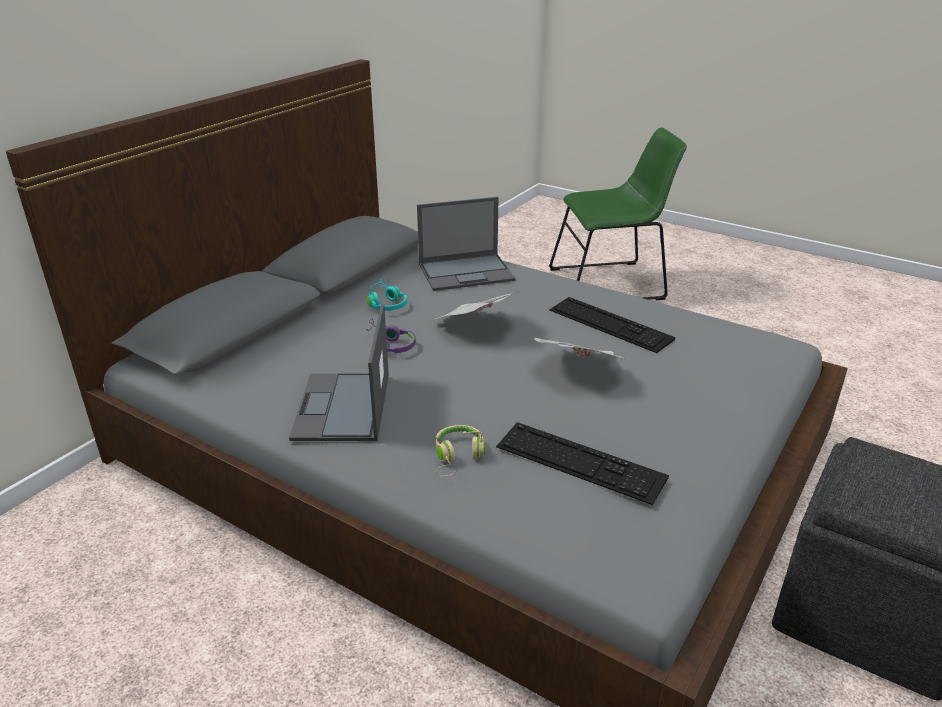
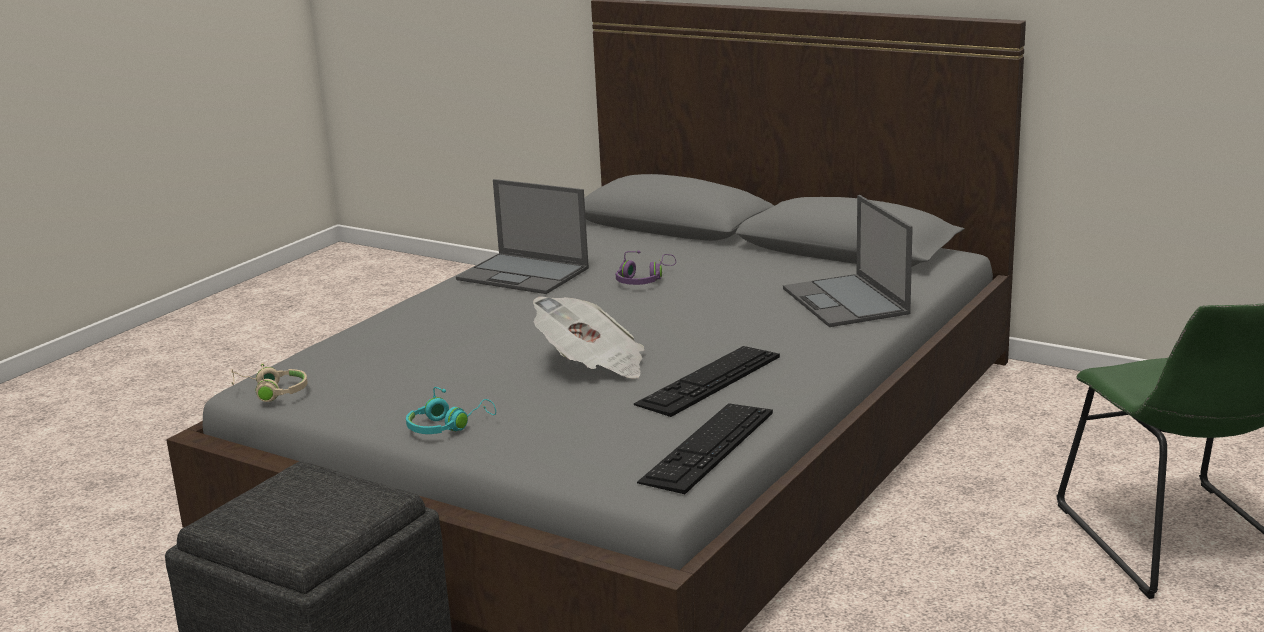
camera: 90 degrees right, 10 degrees down
laptop [289,304,389,441] -> laptop turned 150 degrees counterclockwise [456,179,589,294]
turquoise headphones [367,277,407,311] -> turquoise headphones moved to [406,387,496,434]
beige headphones [435,425,486,477] -> beige headphones moved to [231,363,307,402]
newspaper [436,291,518,319] -> none
keyboard [496,422,669,505] -> keyboard moved to [637,403,773,494]

